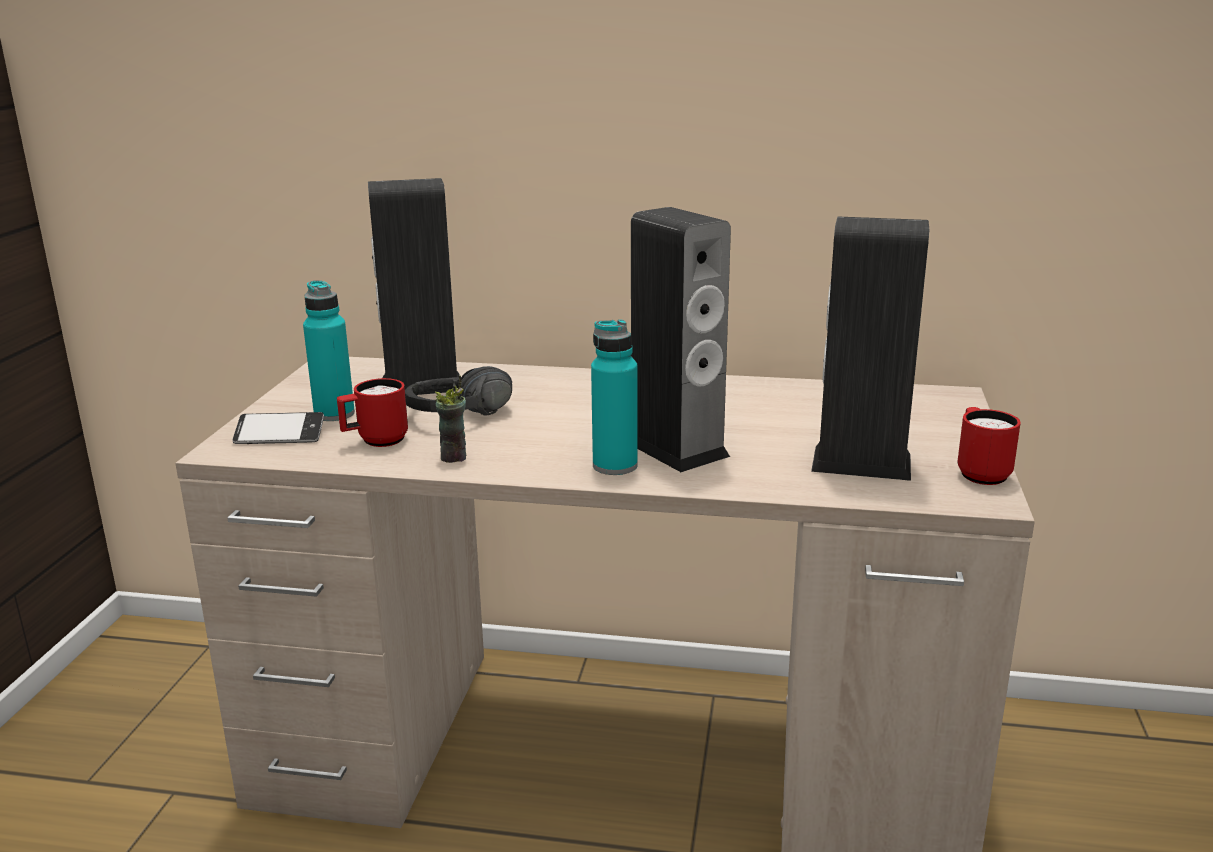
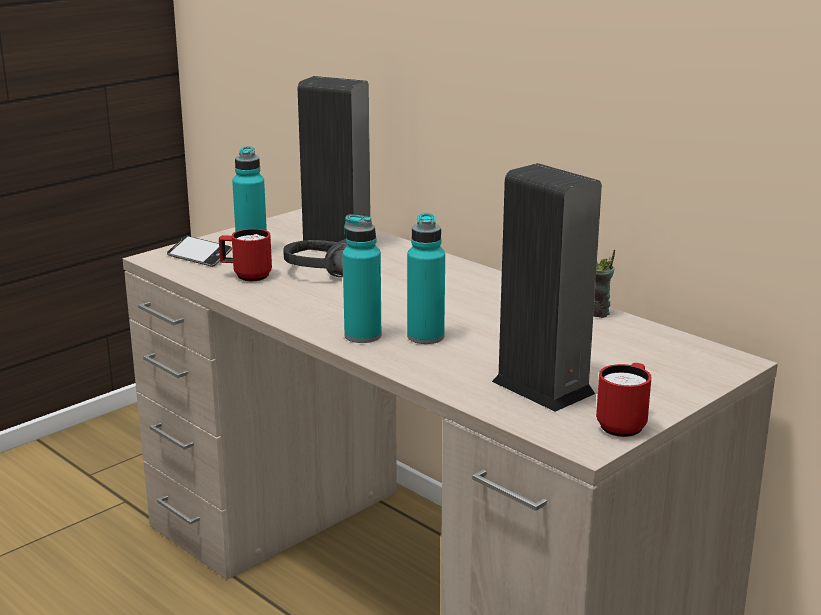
camera: 35 degrees right, 0 degrees up
cup [435,376,466,463] -> cup moved to [593,250,615,318]
speaker [631,207,731,472] -> turquoise bottle [407,213,445,344]

